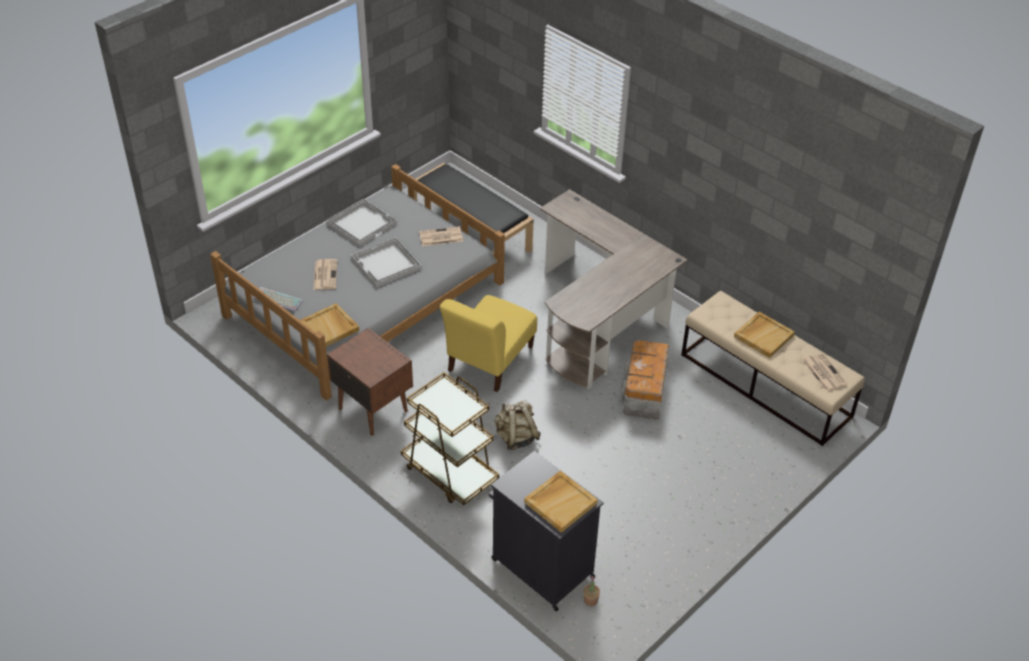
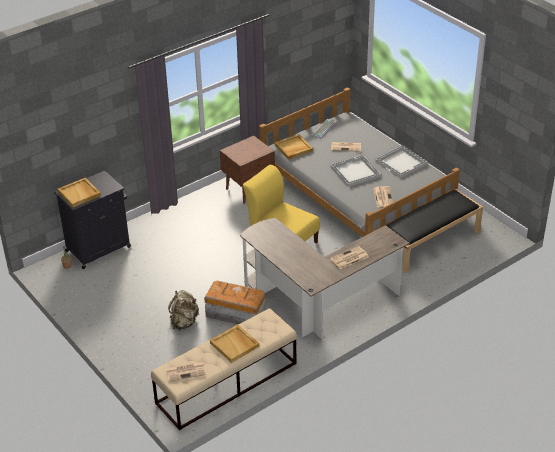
camera: 100 degrees right, 5 degrees down
brown cart [401,372,499,505] -> none
beige backpack [494,400,541,450] -> beige backpack moved to [168,290,199,331]
none -> newspaper [330,246,369,269]

